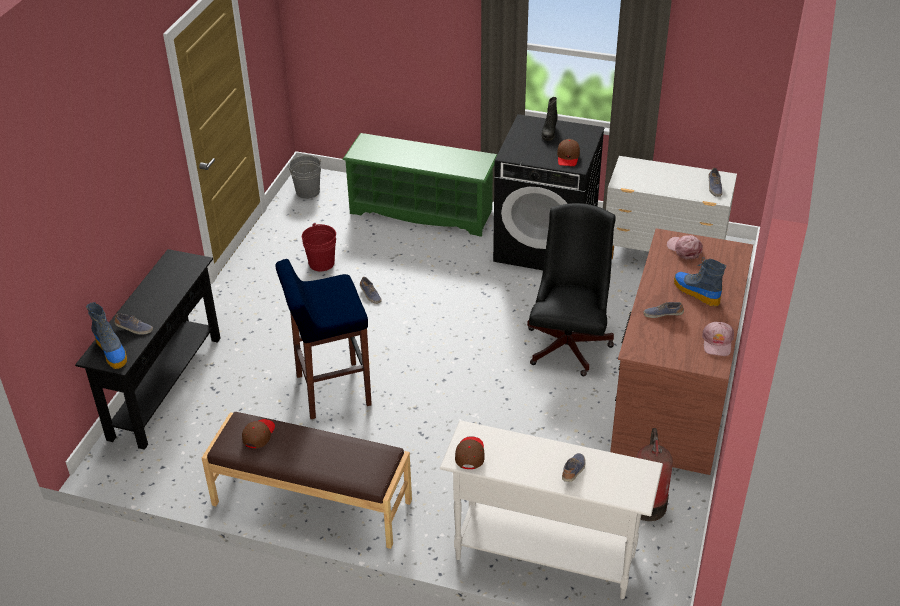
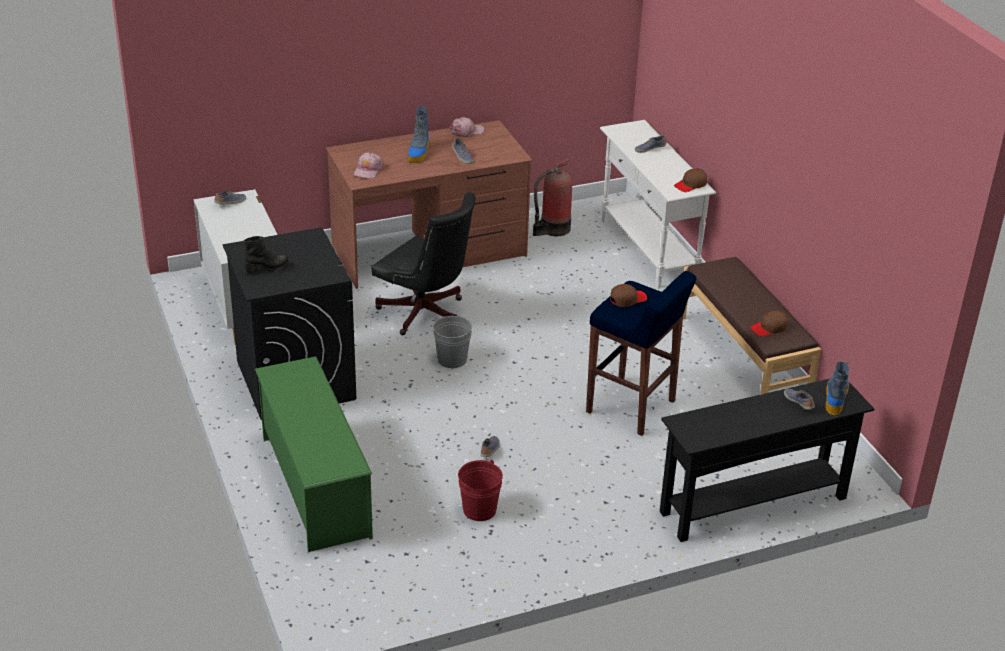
camera: 130 degrees left, 5 degrees down
grey bucket [287,155,322,199] -> grey bucket moved to [433,316,472,368]
black office chair [527,203,616,376] -> black office chair turned 120 degrees counterclockwise [371,192,475,335]
brown cap [557,139,580,166] -> brown cap moved to [610,284,647,307]

